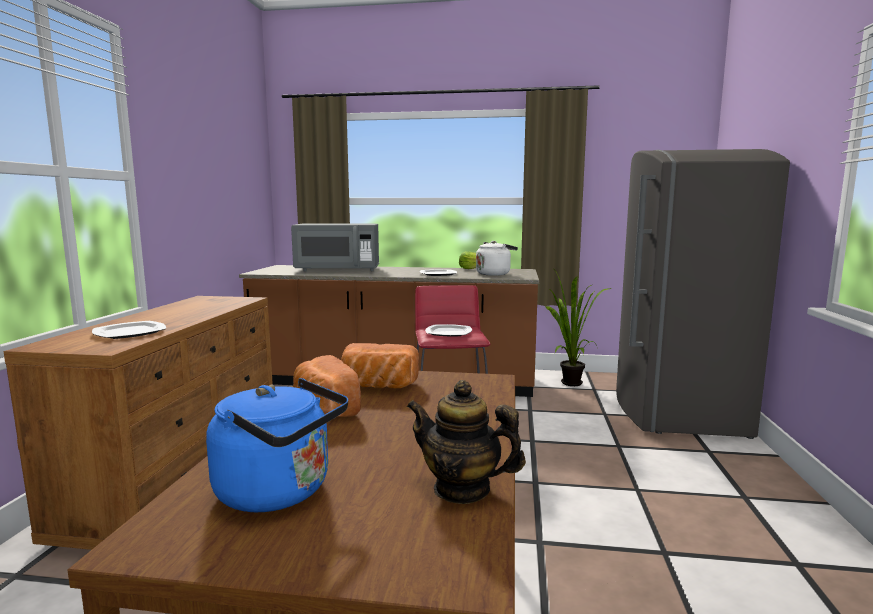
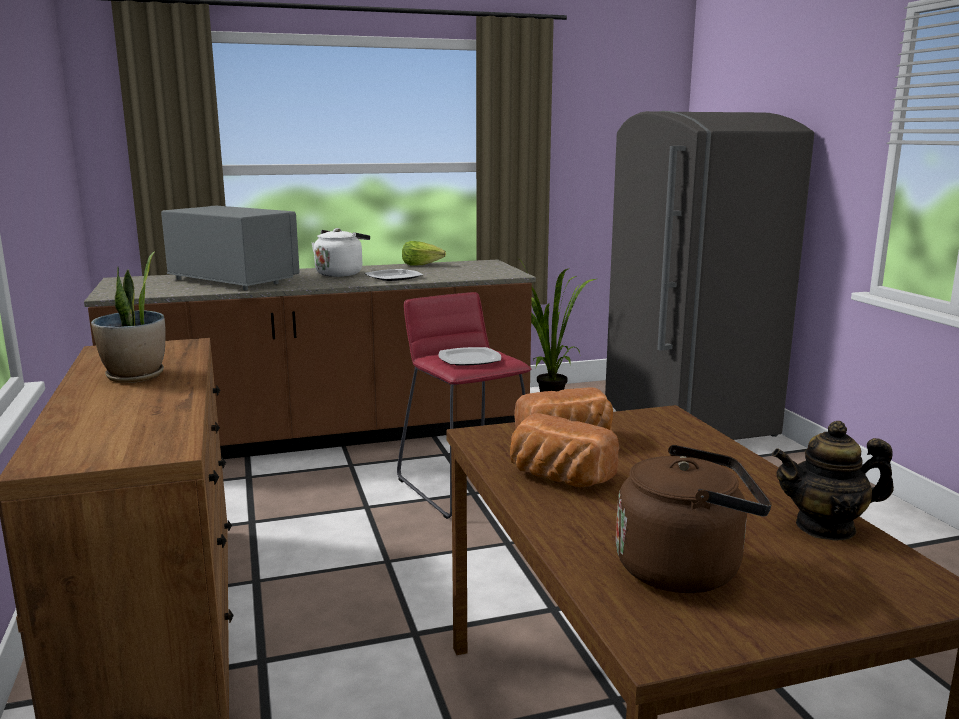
camera: 25 degrees left, 5 degrees up
plate [92,321,166,339] -> none
blue kettle [206,378,348,512] -> brown kettle [616,445,772,593]
grey microwave [291,223,379,272] -> grey microwave turned 120 degrees counterclockwise [161,206,299,290]
white kettle [476,241,518,276] -> white kettle moved to [312,228,370,277]
none -> potted plant [91,252,166,383]

